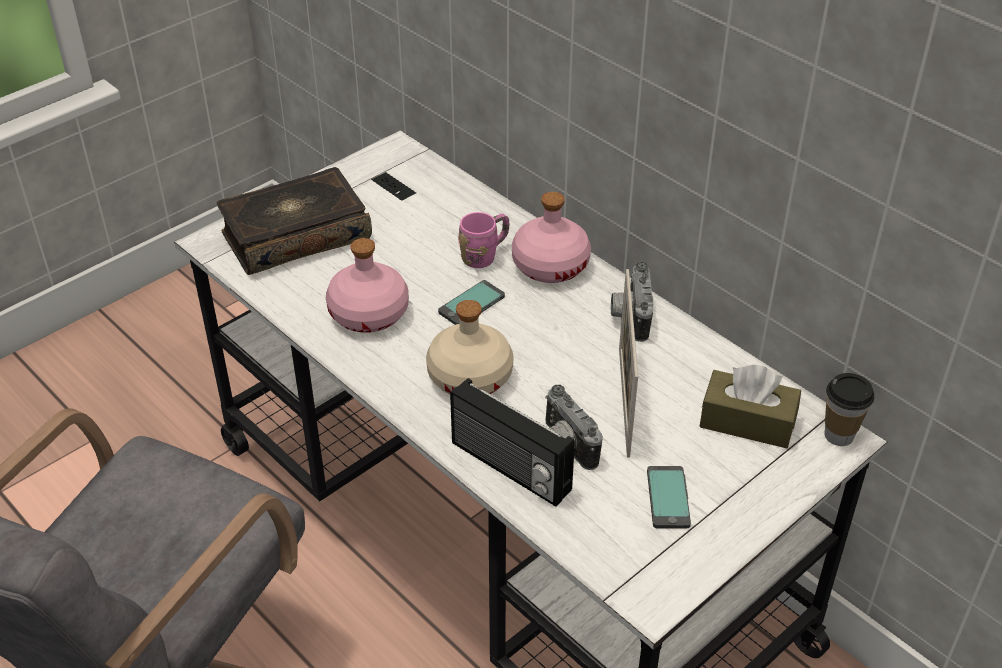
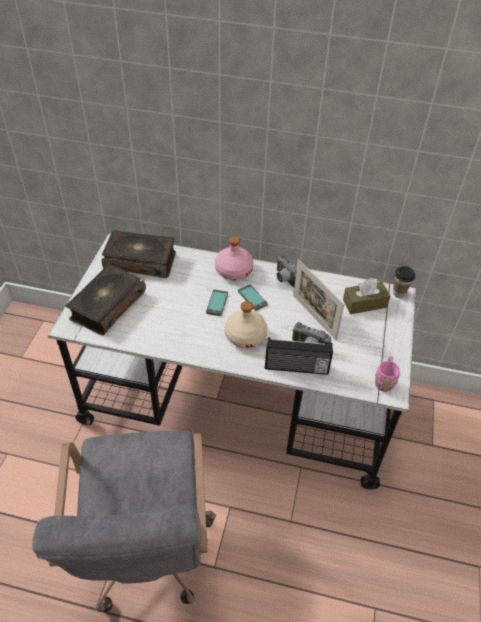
camera: 35 degrees left, 5 degrees up
pink bottle [326,238,409,333] -> none
pink mug [458,212,509,268] -> pink mug moved to [375,356,400,392]
phone [647,466,691,528] -> phone moved to [238,285,268,311]
none -> book [102,230,176,278]

